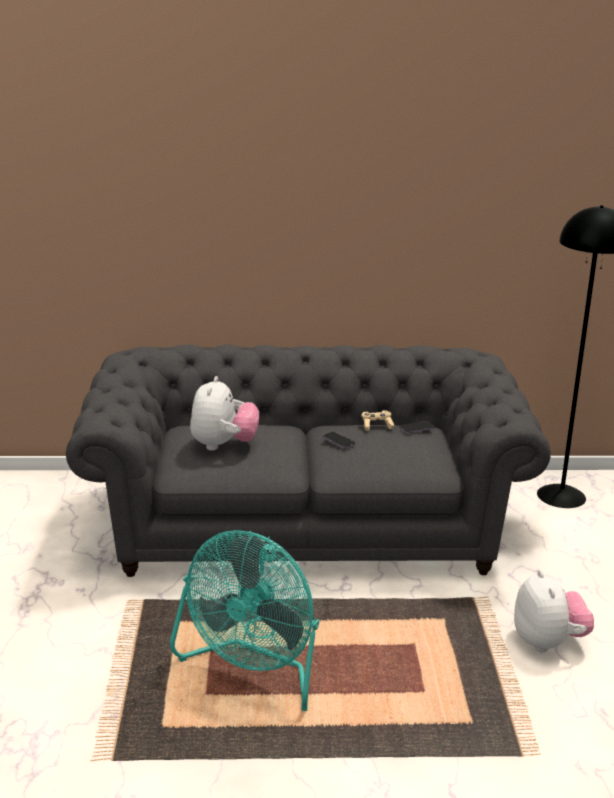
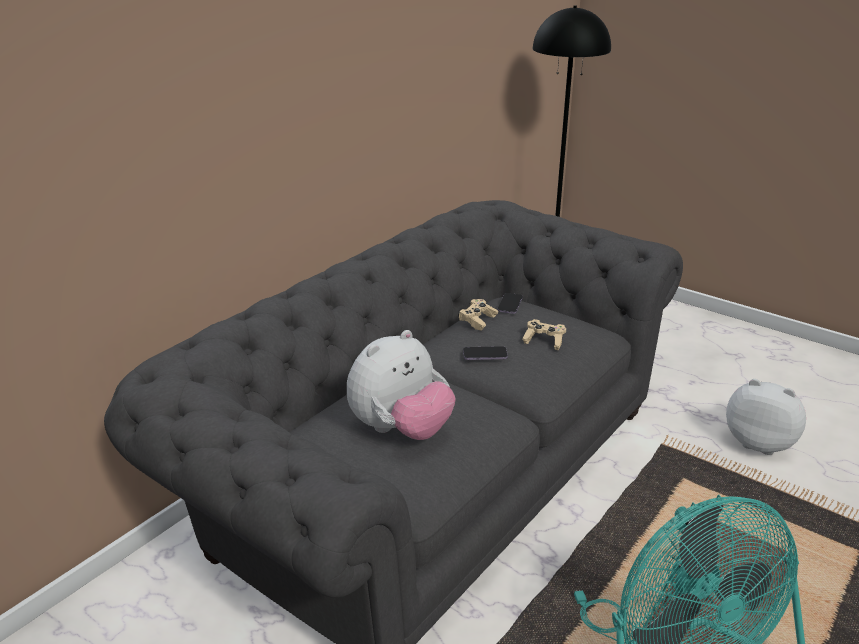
camera: 50 degrees left, 5 degrees up
plush toy [190,376,259,451] -> plush toy turned 90 degrees clockwise [347,330,456,440]
none -> beige game controller [522,319,566,350]

